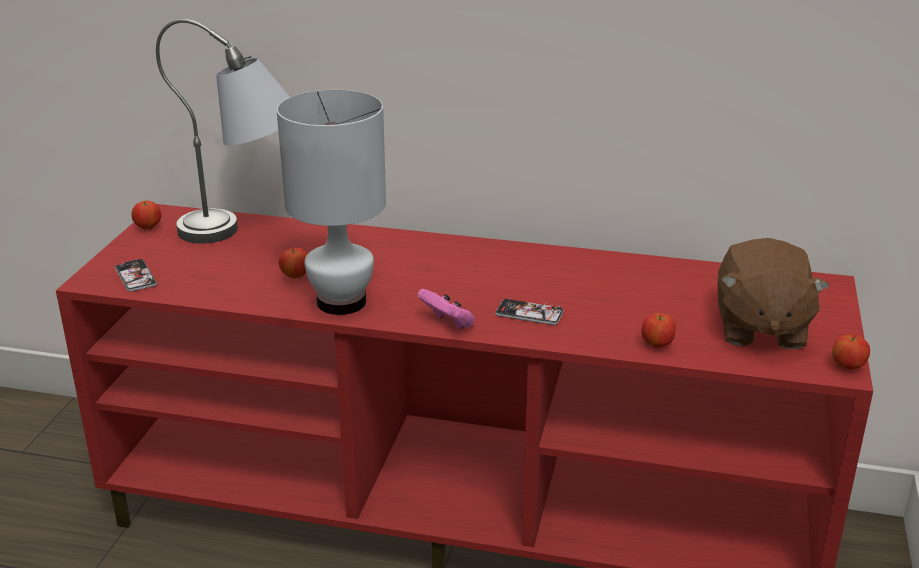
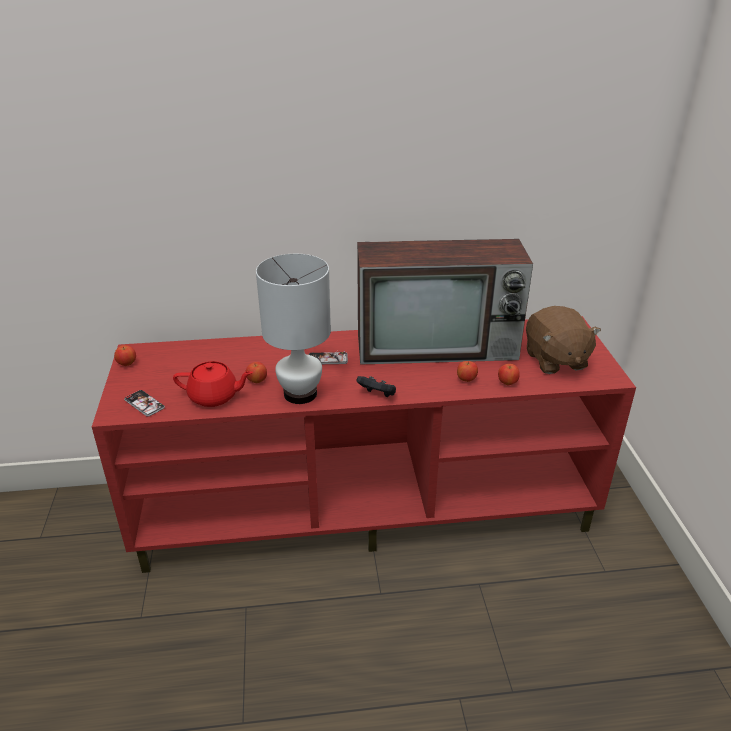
camera: 20 degrees left, 5 degrees up
grey table lamp [156,19,290,244] -> none
pink game controller [418,289,475,329] -> black game controller [356,376,396,397]
phone [495,298,564,325] -> phone moved to [308,351,348,364]
apple [832,335,870,370] -> apple moved to [457,361,478,382]
none -> red teapot [173,361,253,407]
none -> television [357,239,533,365]

